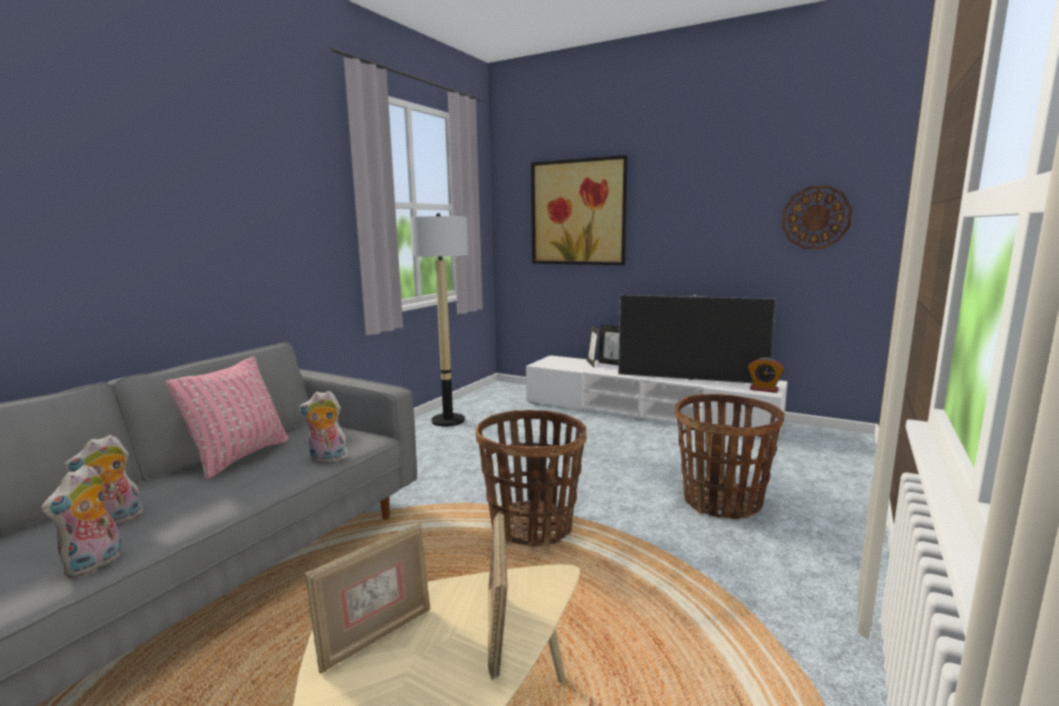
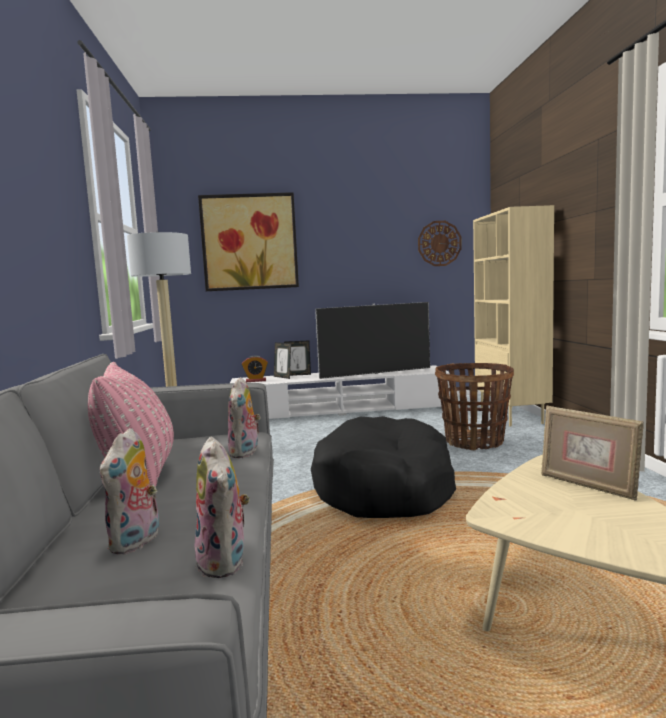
camera: 35 degrees left, 5 degrees down
plush toy [298,391,352,463] -> plush toy turned 45 degrees counterclockwise [228,377,261,458]
picture frame [305,523,430,674] -> none
basket [476,410,586,547] -> black dog bed [311,416,456,518]
alarm clock [748,357,784,393] -> alarm clock moved to [242,355,268,382]
none -> beige bookcase [473,205,554,427]

